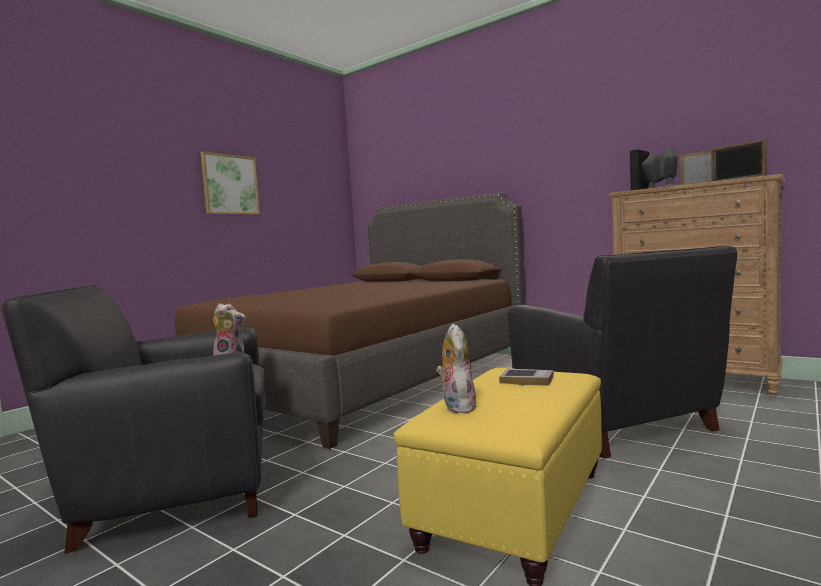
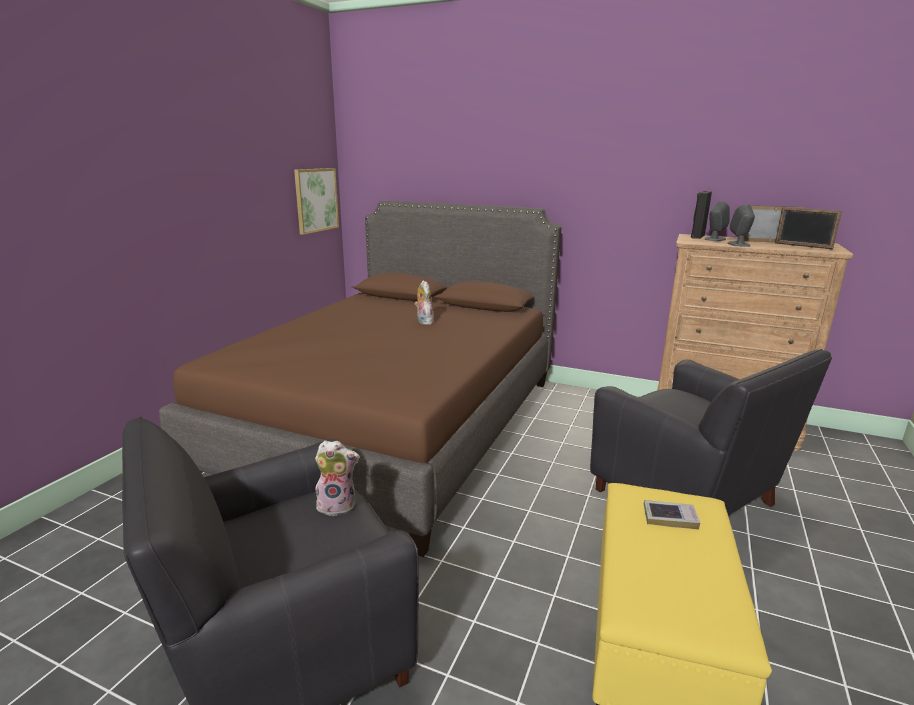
camera: 15 degrees left, 15 degrees up
picture [201,151,260,215] -> picture moved to [294,168,339,235]
plush toy [436,324,476,413] -> plush toy moved to [414,280,434,325]

